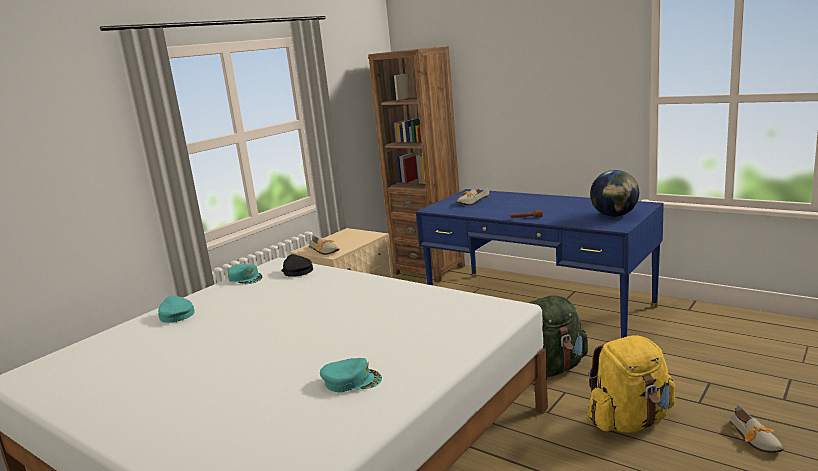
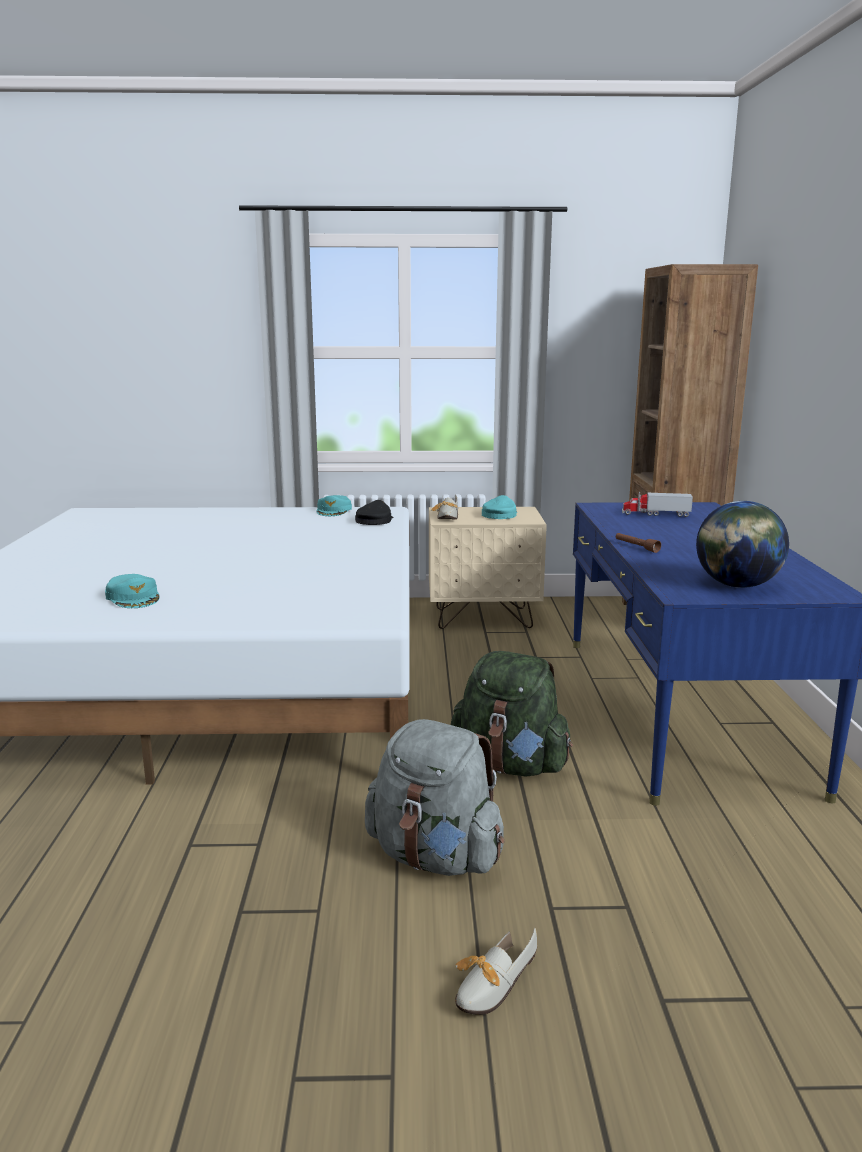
camera: 50 degrees right, 0 degrees up
turquoise cap [158,295,195,323] -> turquoise cap moved to [482,495,517,519]
shoe [457,187,489,205] -> toy truck [622,492,693,517]
yellow backpack [588,335,675,433] -> grey backpack [365,719,505,876]

